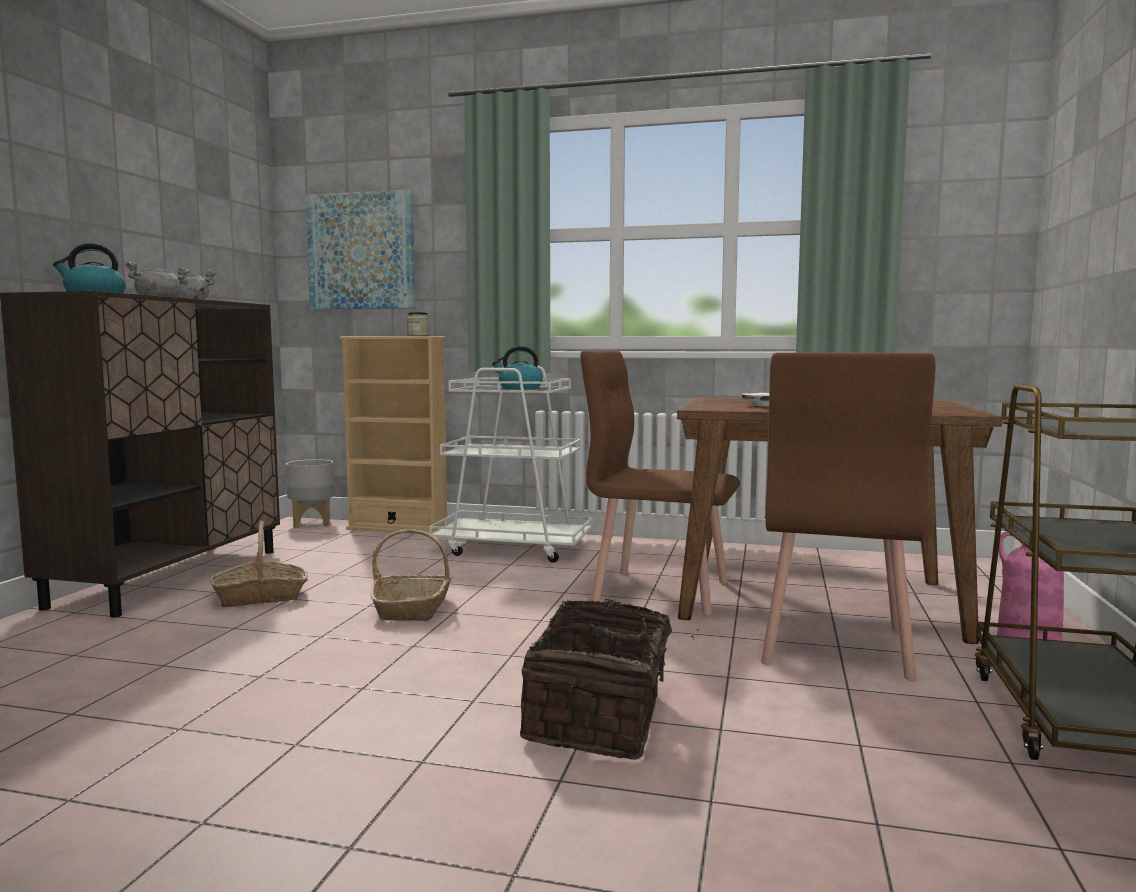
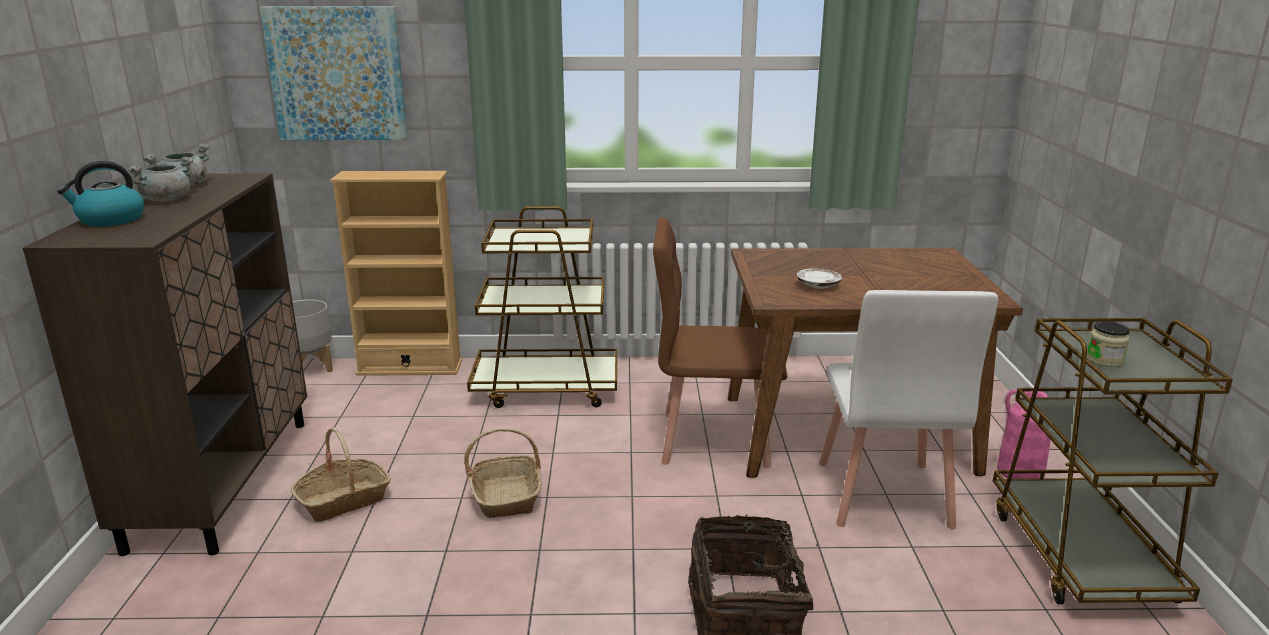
camera: 15 degrees left, 15 degrees up
jar [407,312,429,336] -> jar moved to [1087,321,1130,367]
white cart [429,366,593,563] -> brown cart [467,206,617,408]
kettle [492,346,543,389] -> none
brown chair [761,352,935,681] -> white chair [819,290,998,529]

